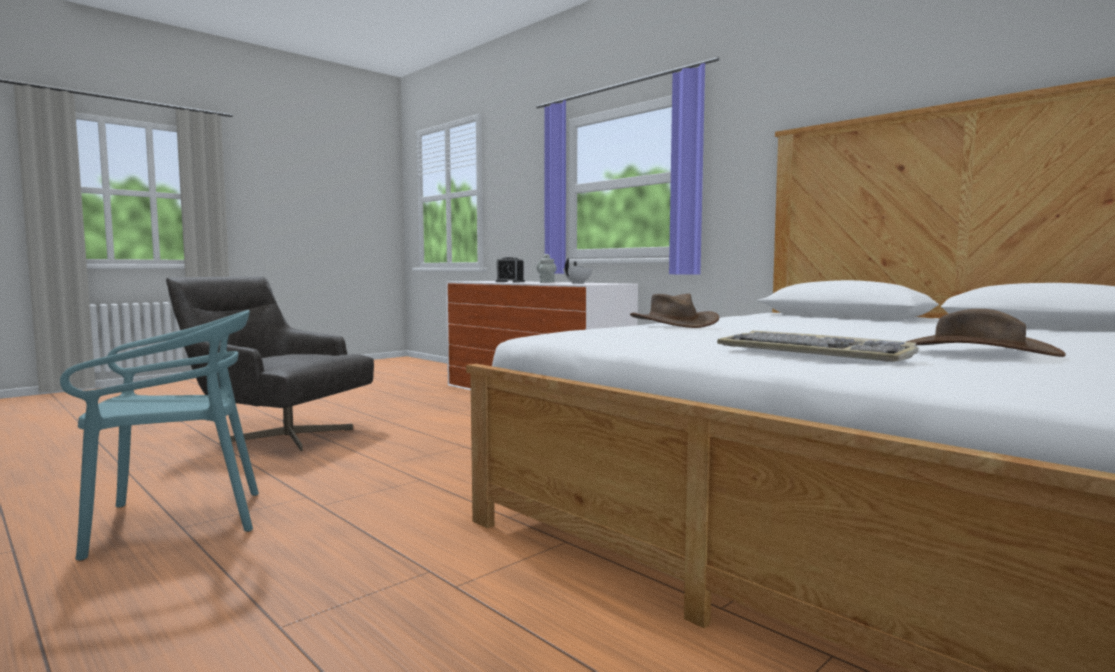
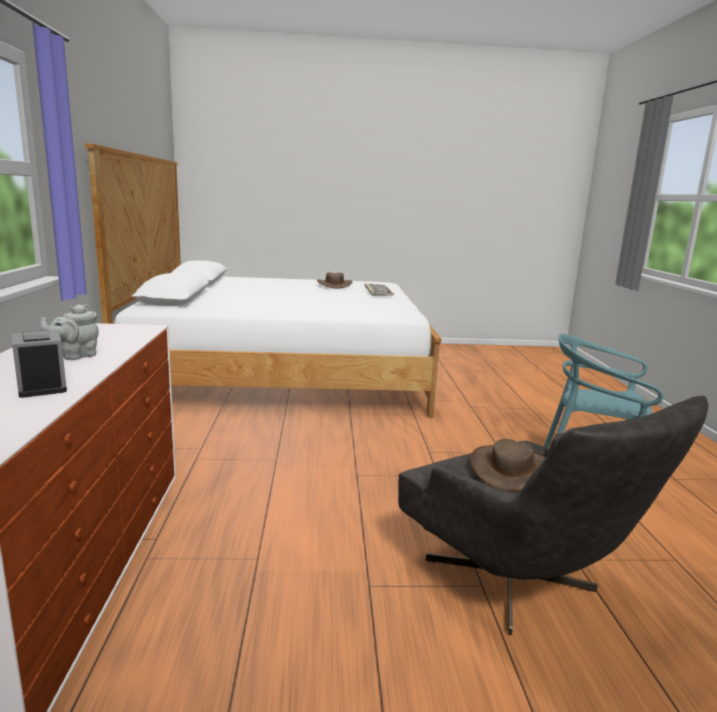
camera: 140 degrees left, 10 degrees up
white teapot [563,258,592,284] -> none
brown hat [630,294,719,328] -> brown hat moved to [471,439,546,492]

